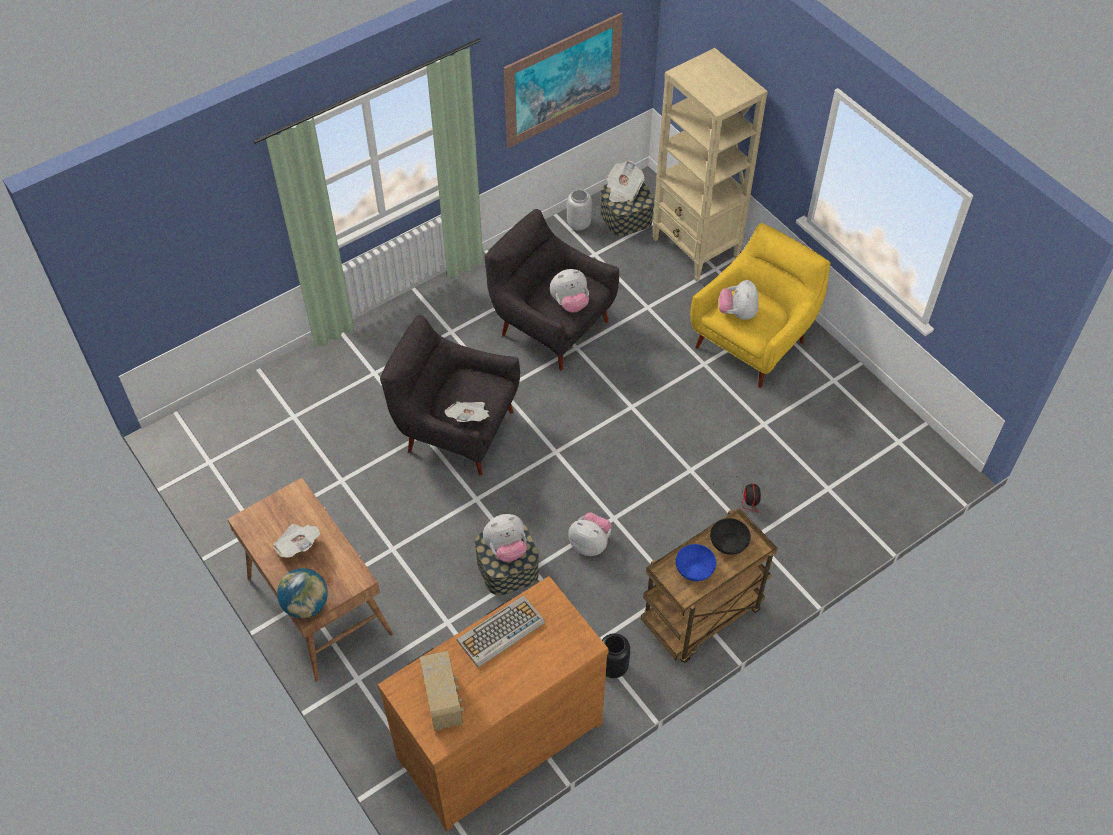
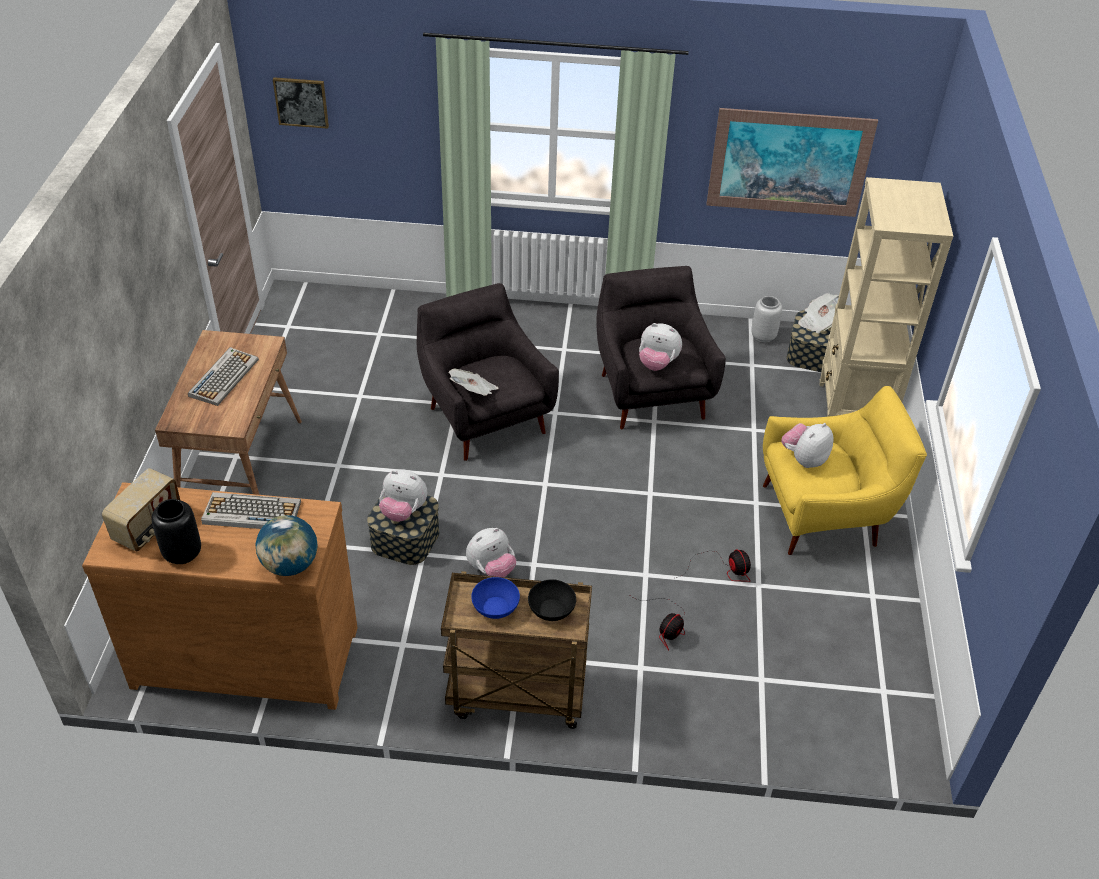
camera: 40 degrees right, 10 degrees down
newspaper [273,524,320,558] -> keyboard [188,347,259,406]
globe [277,568,328,618] -> globe moved to [256,515,318,576]
plush toy [568,513,612,556] -> plush toy turned 75 degrees clockwise [466,528,516,577]
black vase [602,633,630,678] -> black vase moved to [151,499,201,564]
none -> picture [273,77,329,129]
none -> fan [676,549,751,582]

